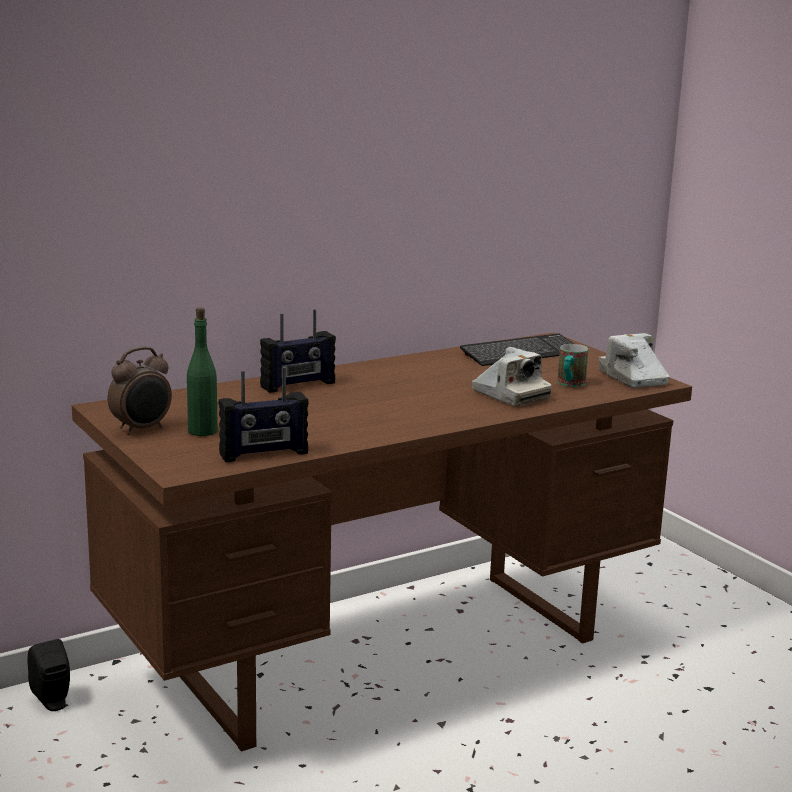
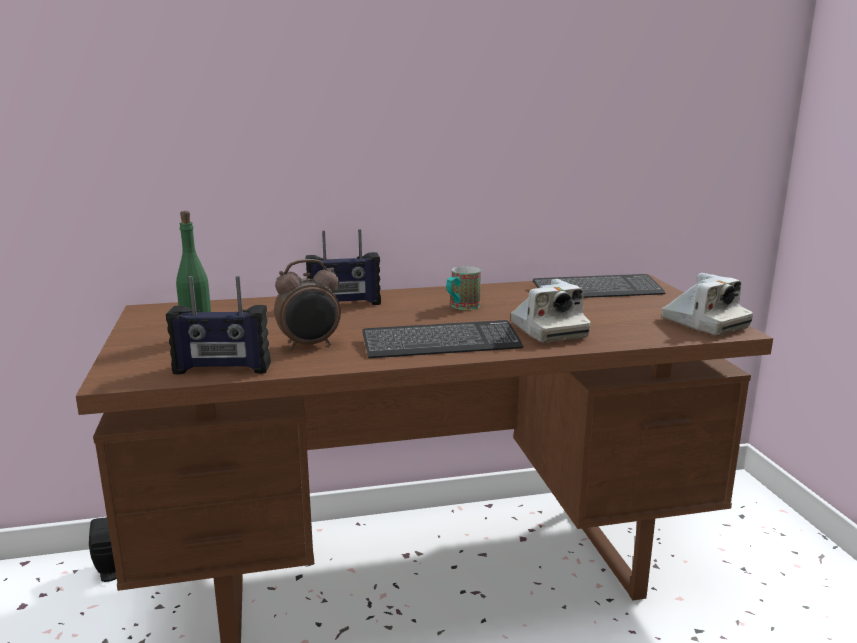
camera: 20 degrees right, 0 degrees up
alarm clock [108,347,172,435] -> alarm clock moved to [274,259,341,350]
mug [557,344,588,387] -> mug moved to [446,266,481,310]
camera [599,333,670,388] -> camera turned 150 degrees clockwise [662,273,753,336]
none -> keyboard [362,320,523,358]

